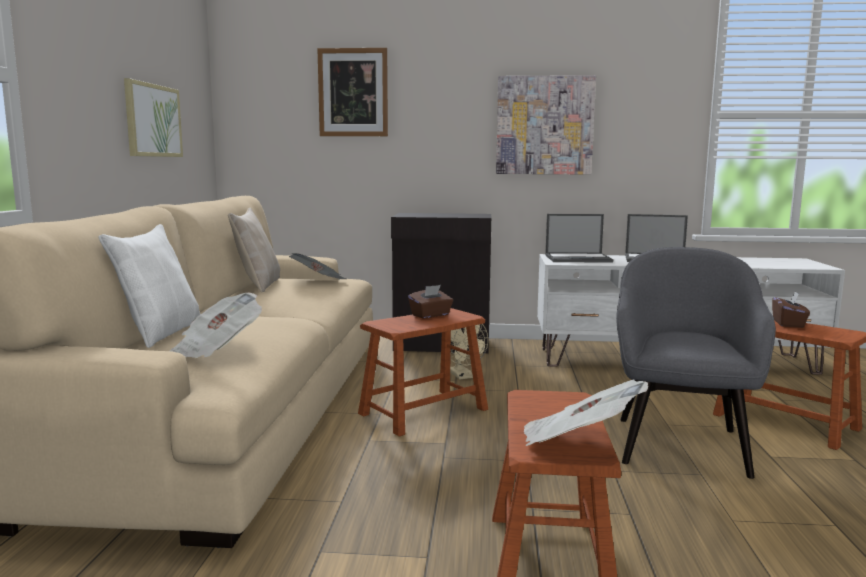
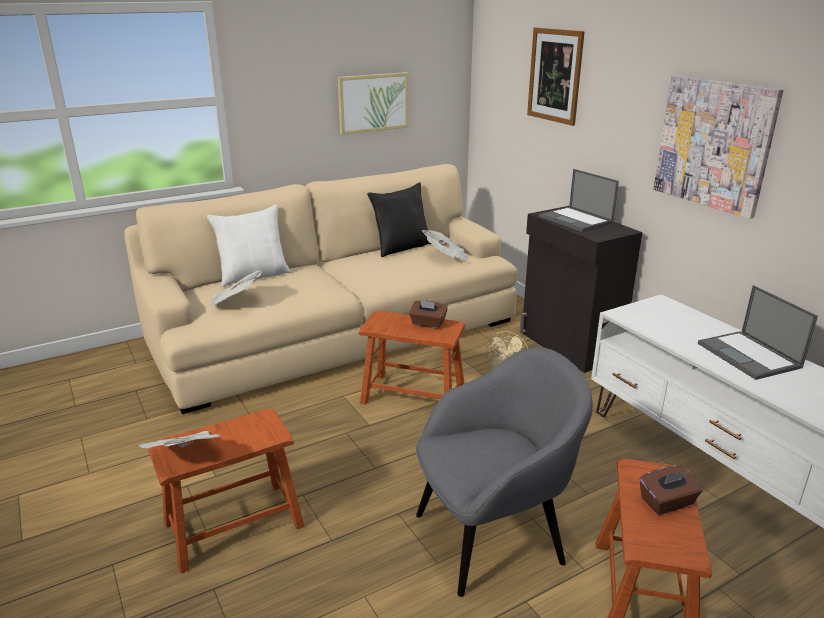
camera: 55 degrees right, 15 degrees up
beige pillow [228,208,280,293] -> black pillow [367,182,431,257]
laptop [545,214,613,263] -> laptop moved to [539,169,619,232]

